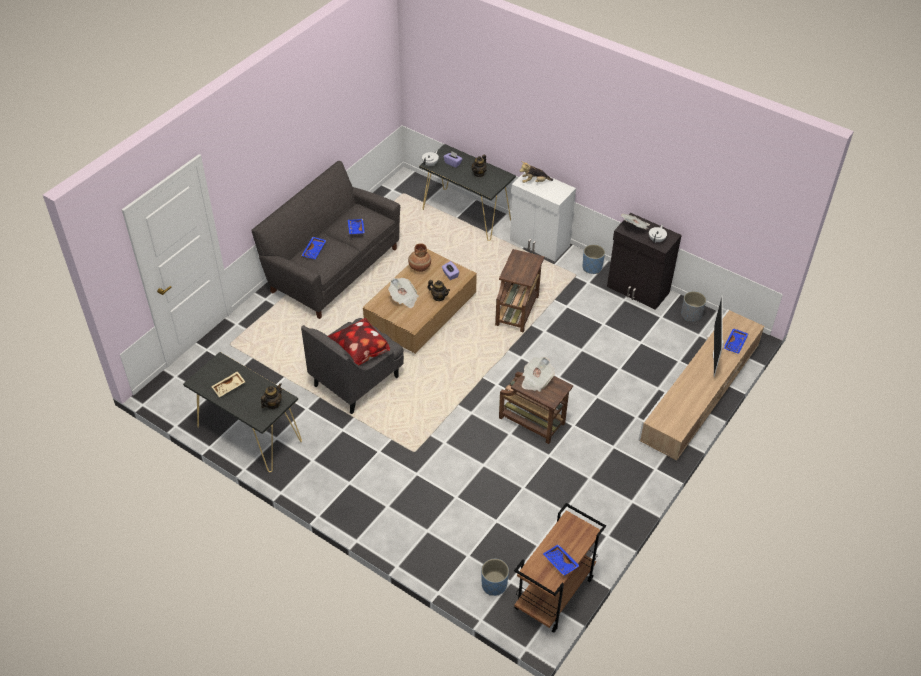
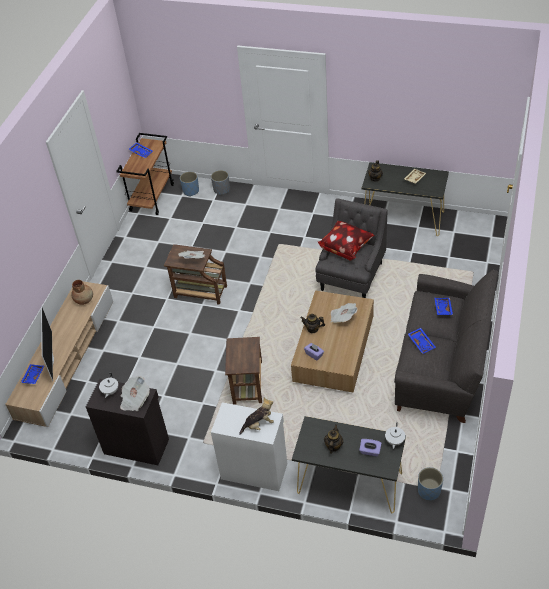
camera: 165 degrees right, 0 degrees up
brown vase [408,243,431,272] -> brown vase moved to [71,280,93,305]
blue planter [583,244,605,274] -> blue planter moved to [418,467,443,501]
grey planter [681,291,706,322] -> grey planter moved to [211,170,230,195]

